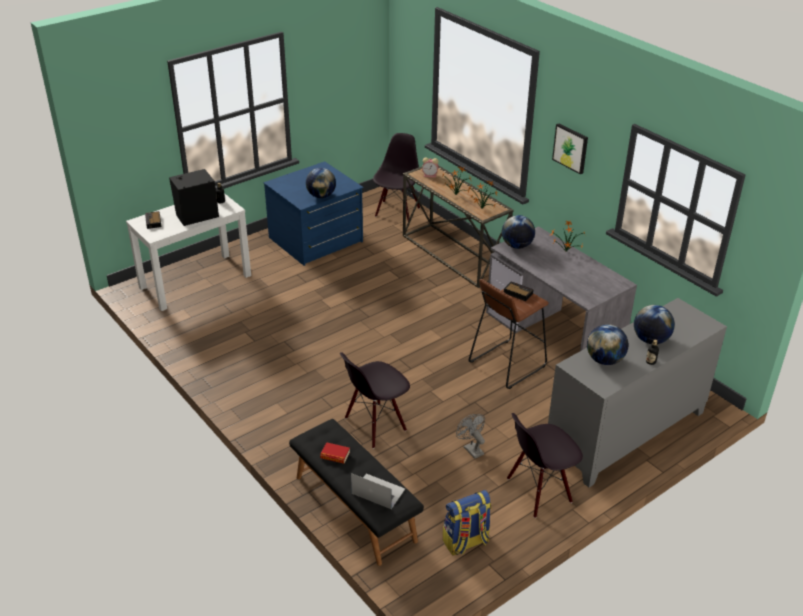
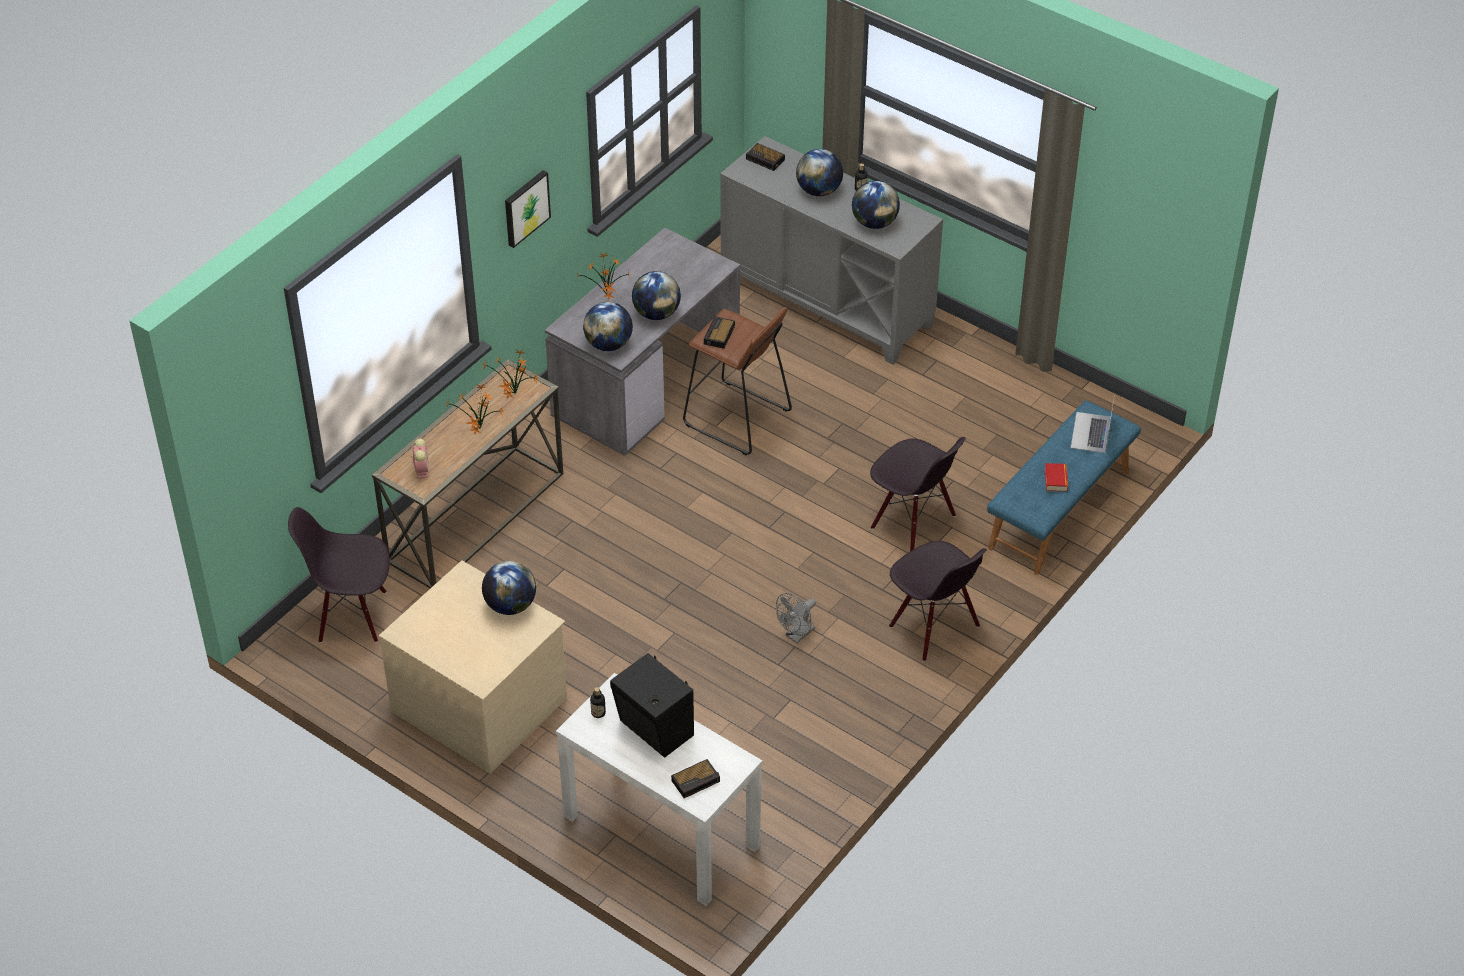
camera: 105 degrees left, 10 degrees up
blue dresser [263,161,363,266] -> beige dresser [379,560,567,774]
black bench [289,419,424,566] -> blue bench [987,400,1141,575]
backpack [443,490,492,556] -> none
grey fan [456,414,485,459] -> grey fan moved to [776,593,816,643]
black chair [507,413,583,518] -> black chair moved to [889,541,987,662]
none -> globe [632,271,681,320]
none -> alarm clock [746,143,785,171]

